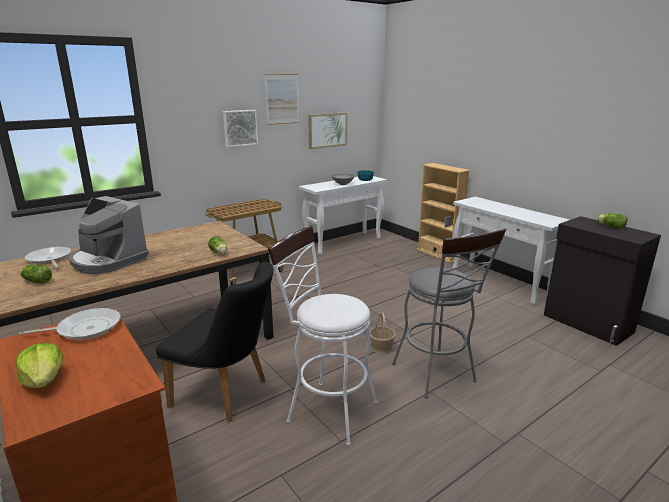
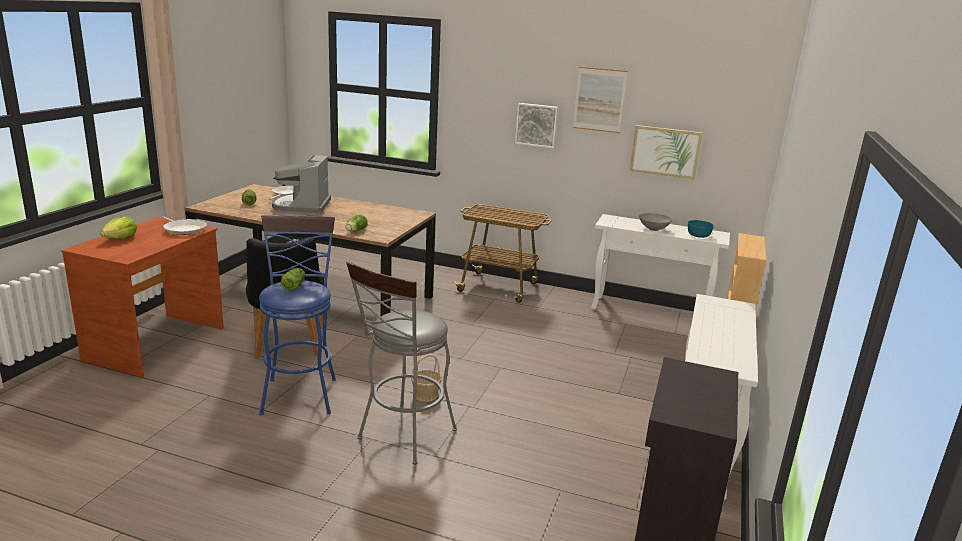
camera: 55 degrees right, 0 degrees up
white stool [268,225,378,446] -> blue stool [259,215,336,415]
lettuce [597,213,627,229] -> lettuce moved to [281,268,305,291]

